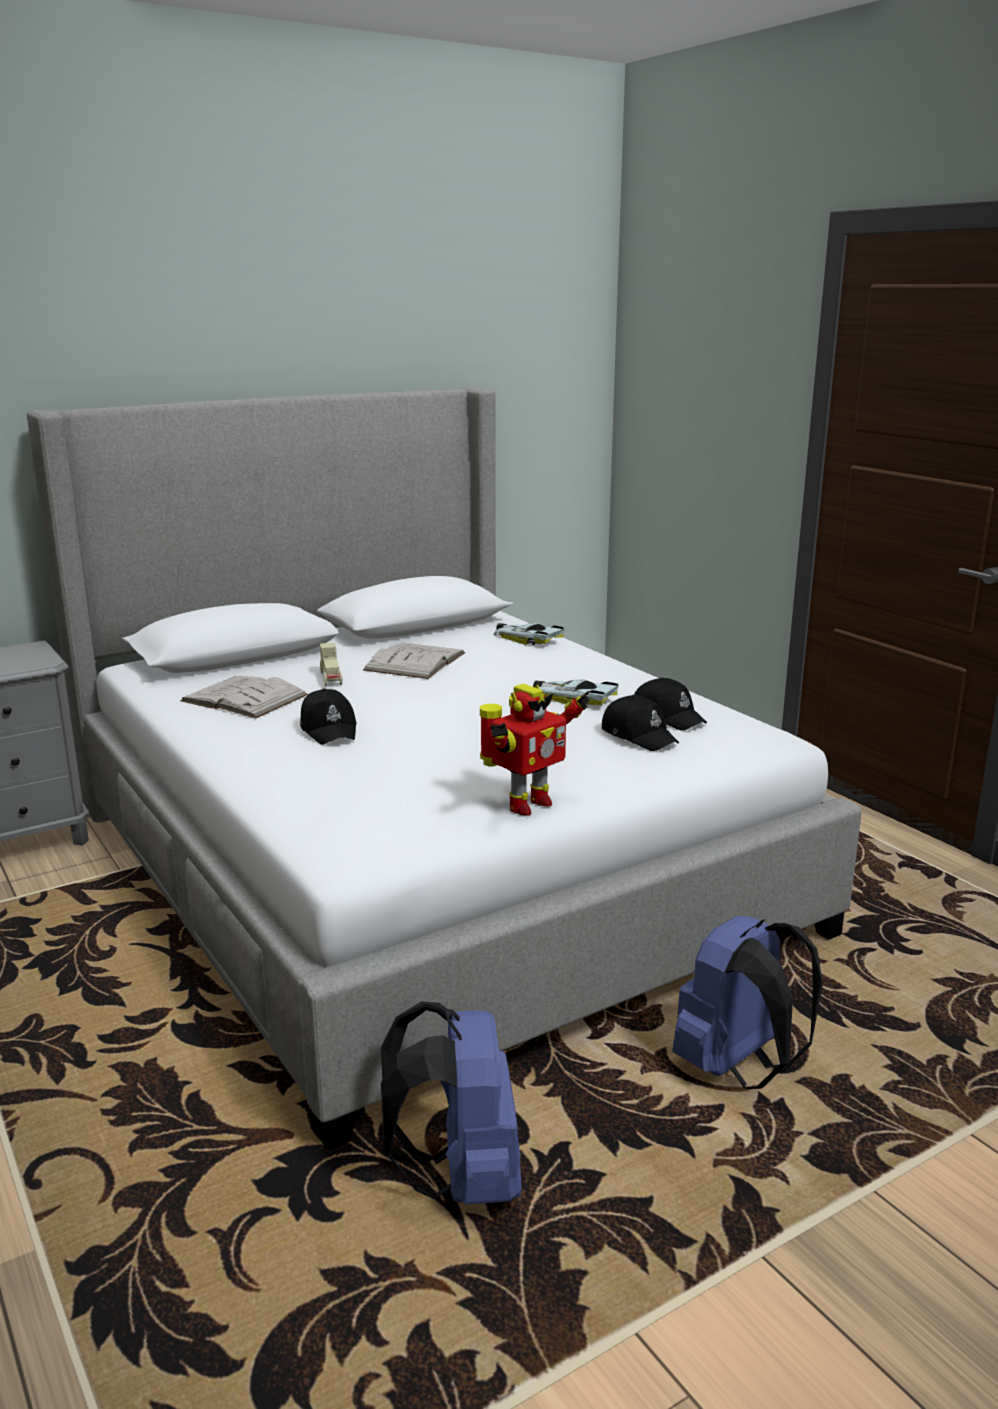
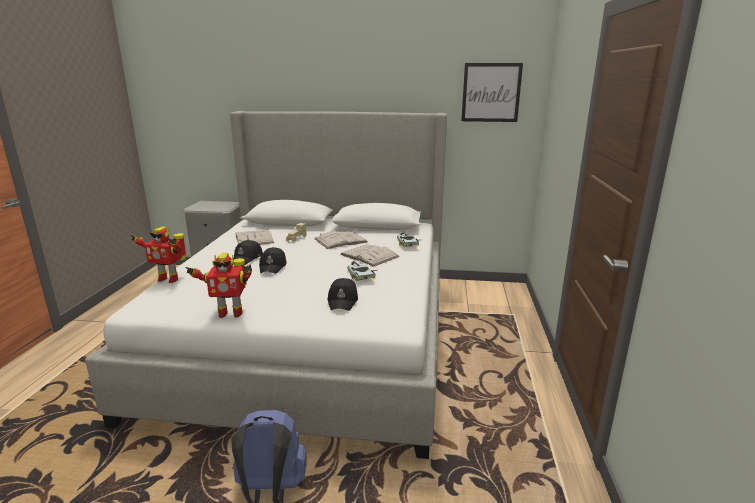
camera: 40 degrees right, 0 degrees up
blue backpack [381,1001,522,1205] -> none
black cap [634,677,707,731] -> black cap moved to [259,247,286,274]
none -> toy robot [130,226,187,283]
none -> white book [340,244,400,267]
none -> picture [461,63,523,122]

